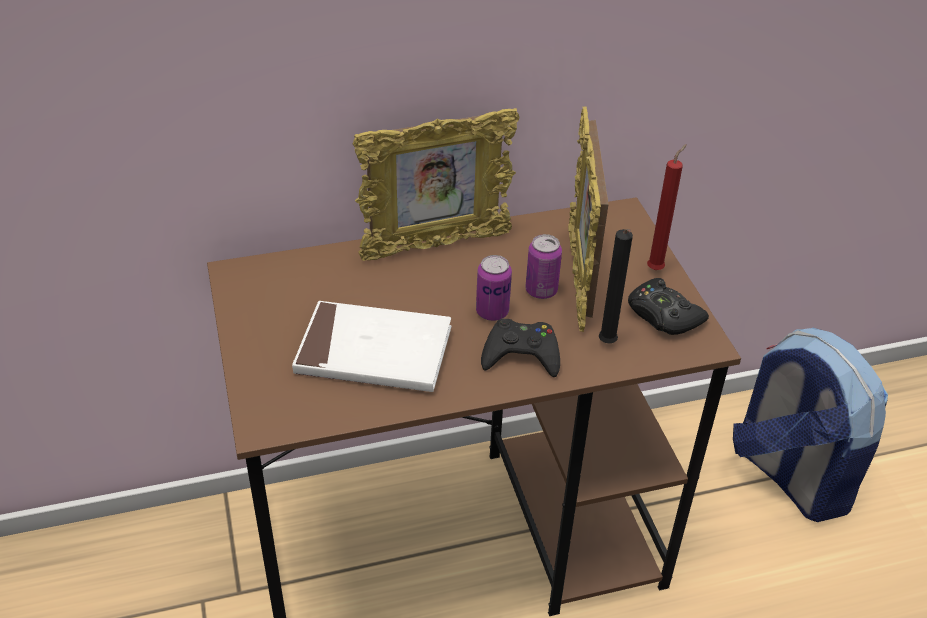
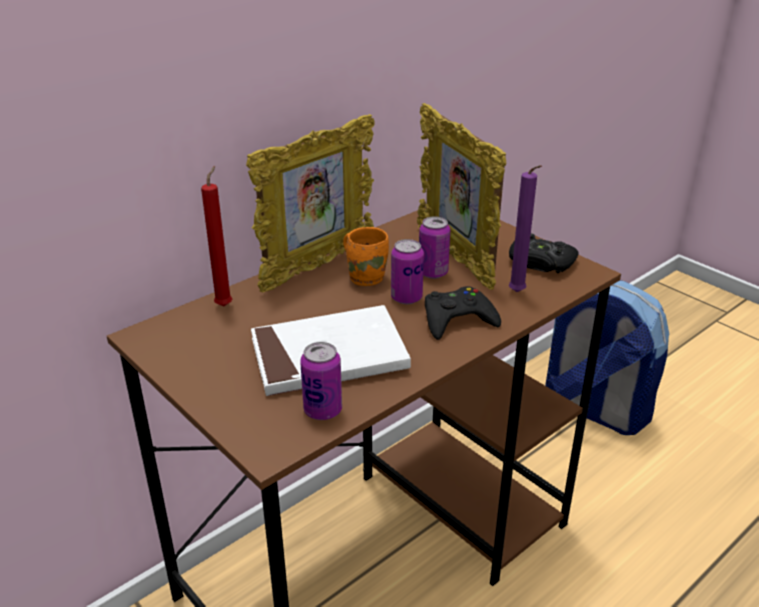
camera: 25 degrees left, 10 degrees down
black candle [598,229,633,344] -> purple candle [509,165,542,292]
red candle [647,144,687,270] -> red candle moved to [201,166,232,306]
none -> can [300,342,342,420]
none -> orange mug [343,227,389,286]

